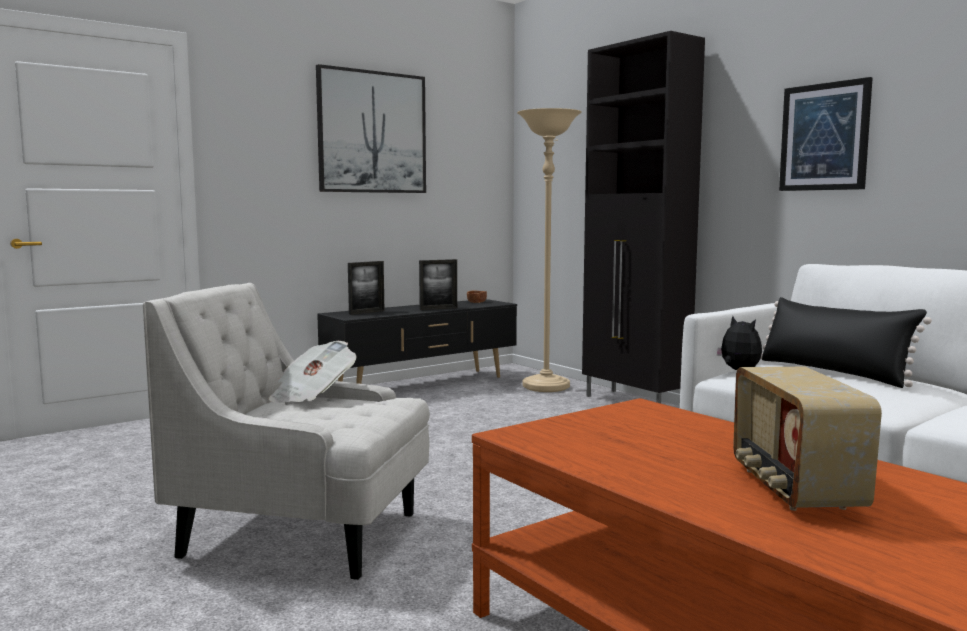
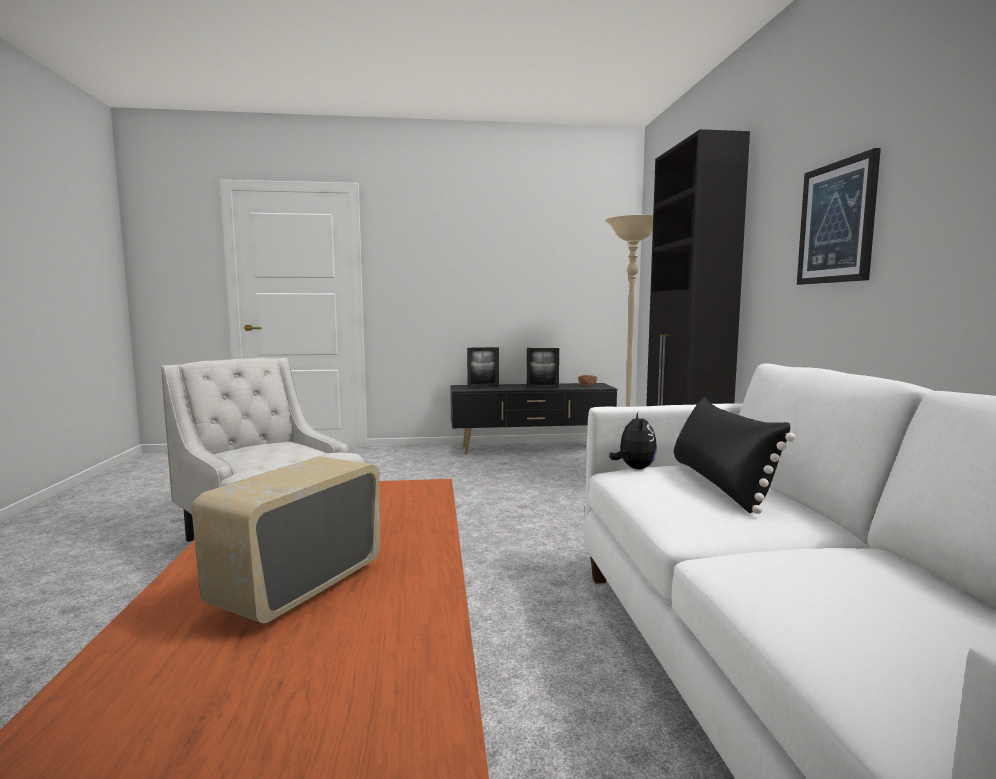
camera: 30 degrees right, 0 degrees up
newspaper [269,341,357,403] -> none
picture [316,64,426,193] -> none

